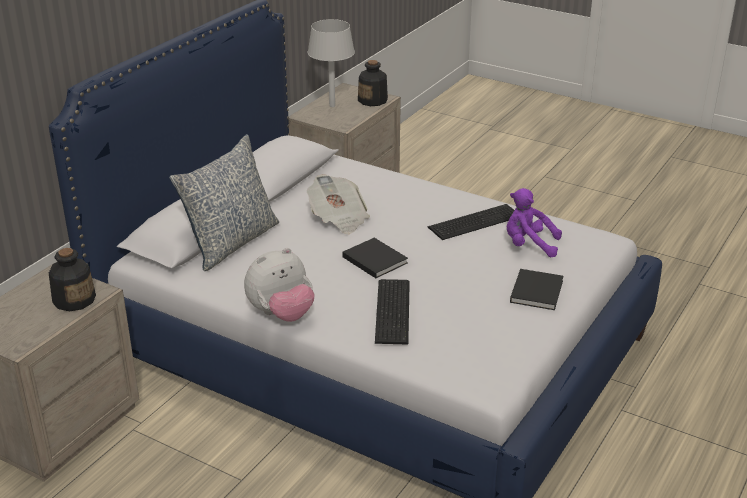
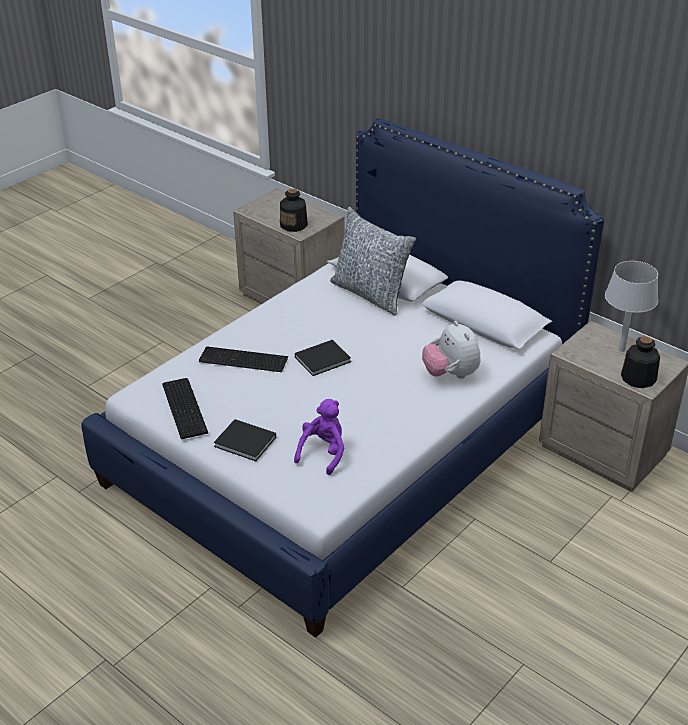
camera: 100 degrees right, 5 degrees up
plush toy [244,248,314,322] -> plush toy moved to [422,321,481,379]
newspaper [307,174,370,234] -> none
keyboard [428,204,514,240] -> keyboard moved to [162,378,208,439]

